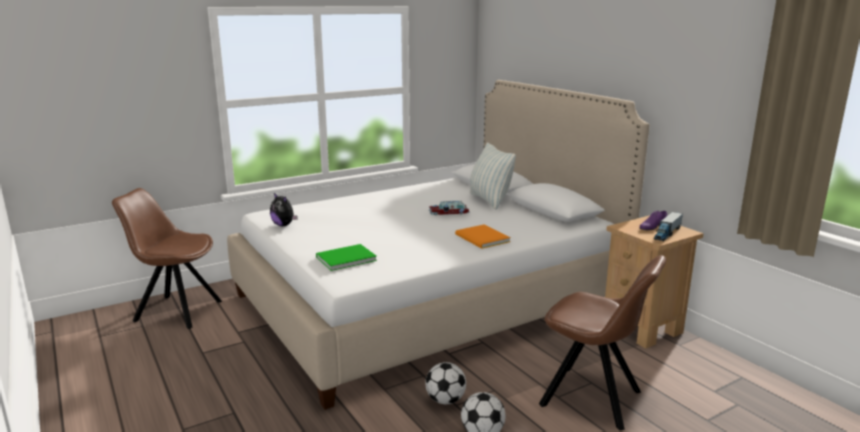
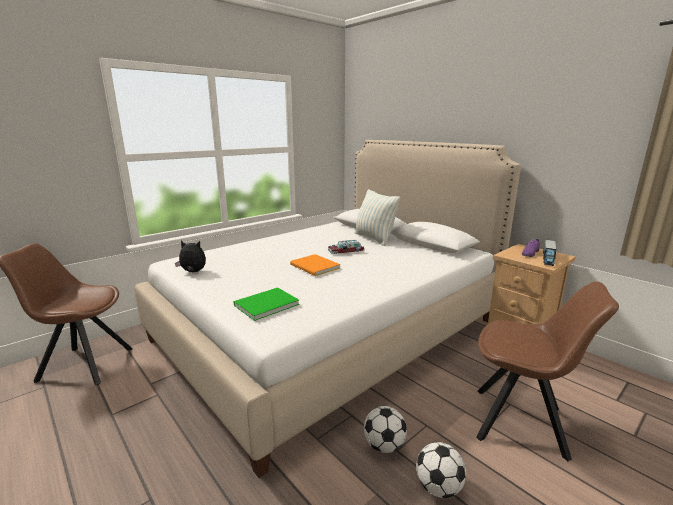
camera: 10 degrees left, 0 degrees up
plush toy [270,193,297,226] -> plush toy turned 150 degrees clockwise [175,241,206,272]
orange book [455,225,511,249] -> orange book moved to [290,254,340,276]

